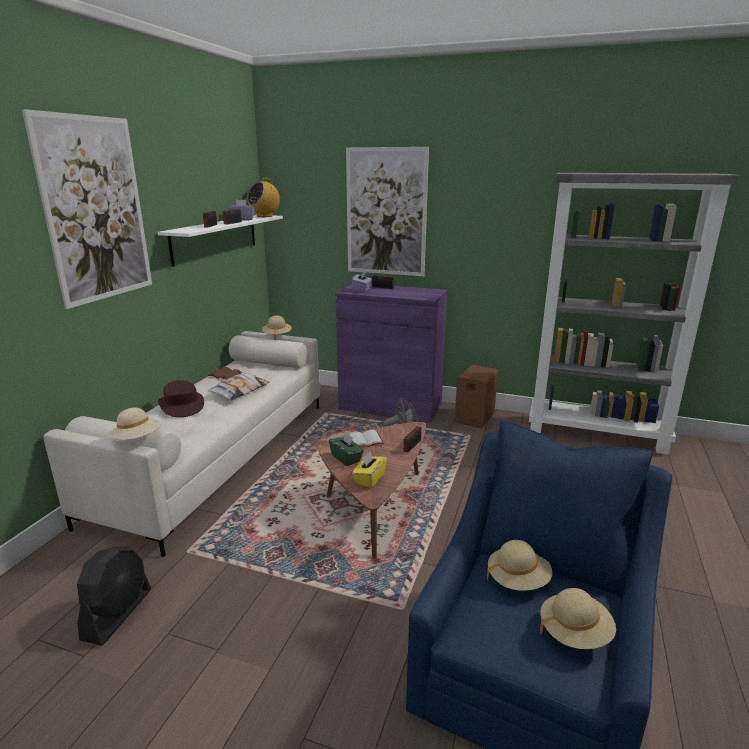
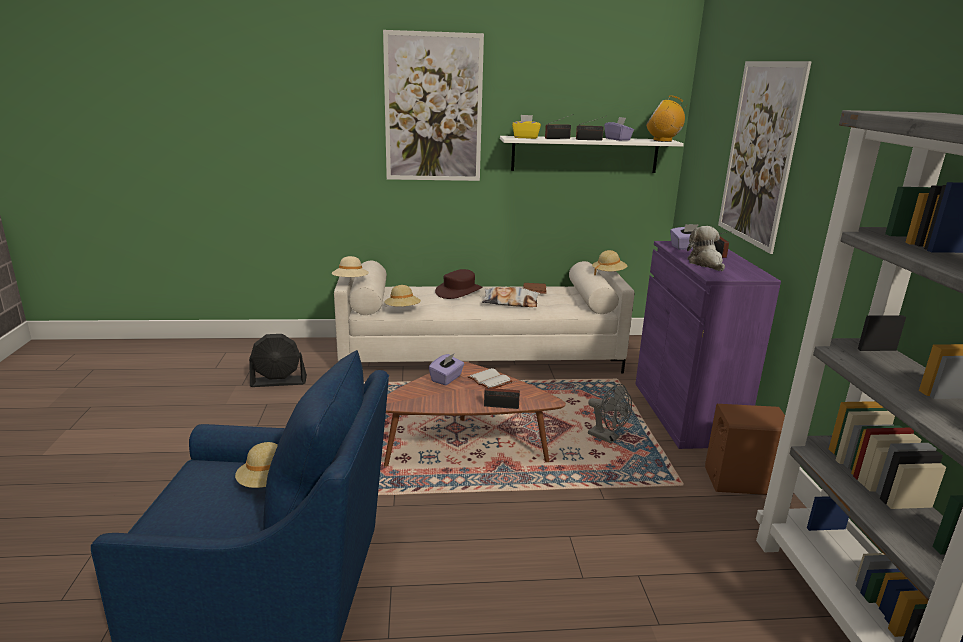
camera: 65 degrees right, 0 degrees up
green tissue box [329,432,364,466] -> purple tissue box [429,354,464,386]
yellow tissue box [352,451,387,488] -> yellow tissue box moved to [512,115,541,139]
beige hat [540,588,616,649] -> beige hat moved to [384,285,421,307]
none -> plush toy [687,226,725,271]

